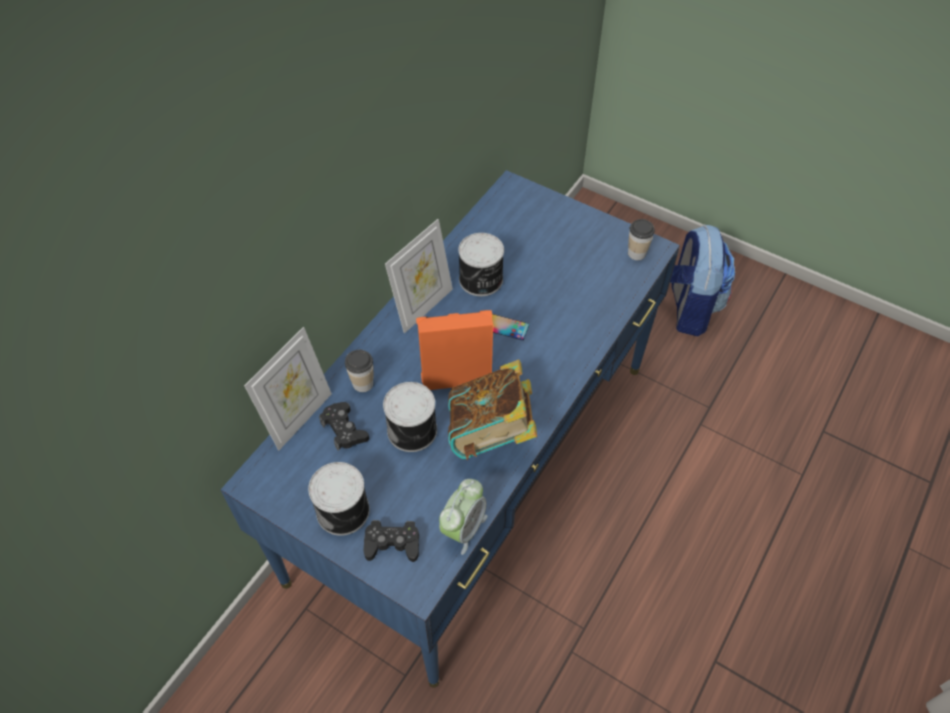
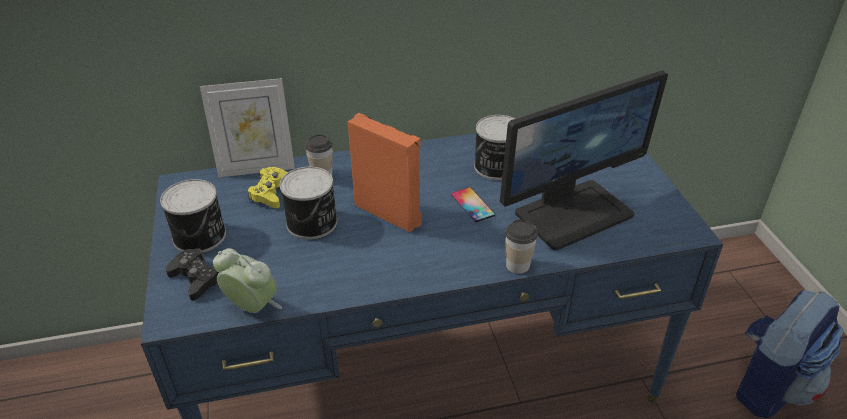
camera: 45 degrees right, 15 degrees down
black game controller [319,402,369,451] -> yellow game controller [247,167,288,208]
picture frame [385,219,453,334] -> none
alarm clock [439,479,487,555] -> alarm clock turned 135 degrees counterclockwise [213,248,282,313]
book [448,359,537,460] -> none
cup [628,219,655,260] -> cup moved to [505,219,538,274]
none -> monitor [500,70,668,250]

